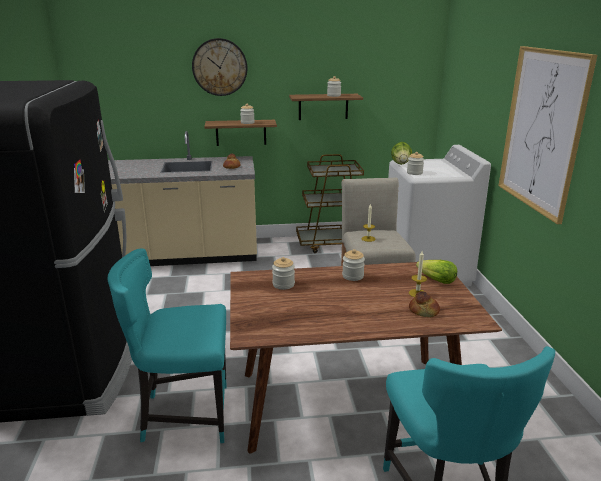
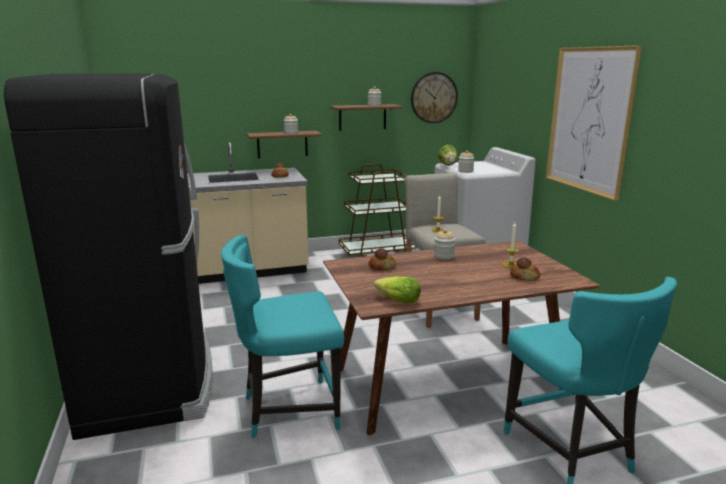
camera: 10 degrees left, 5 degrees down
wall clock [192,38,247,96] -> wall clock moved to [411,72,458,123]
jar [272,257,295,290] -> bread [368,248,396,270]
lettuce [416,260,457,284] -> lettuce moved to [374,276,421,304]

